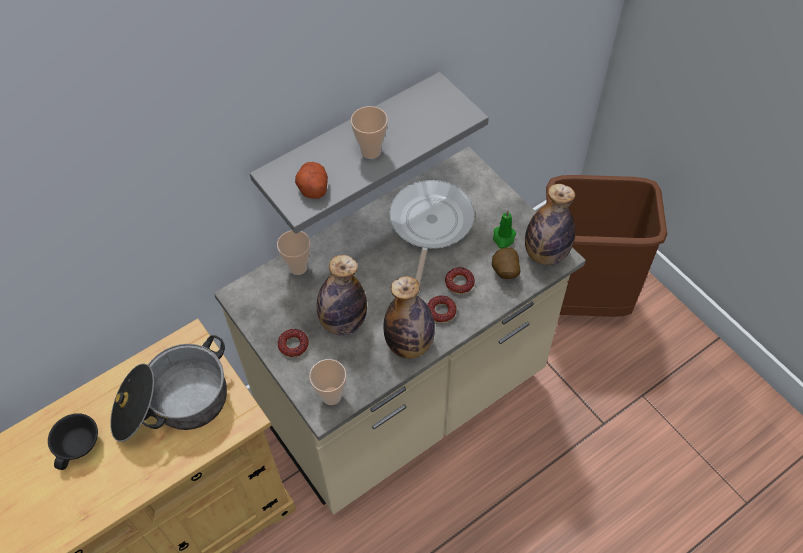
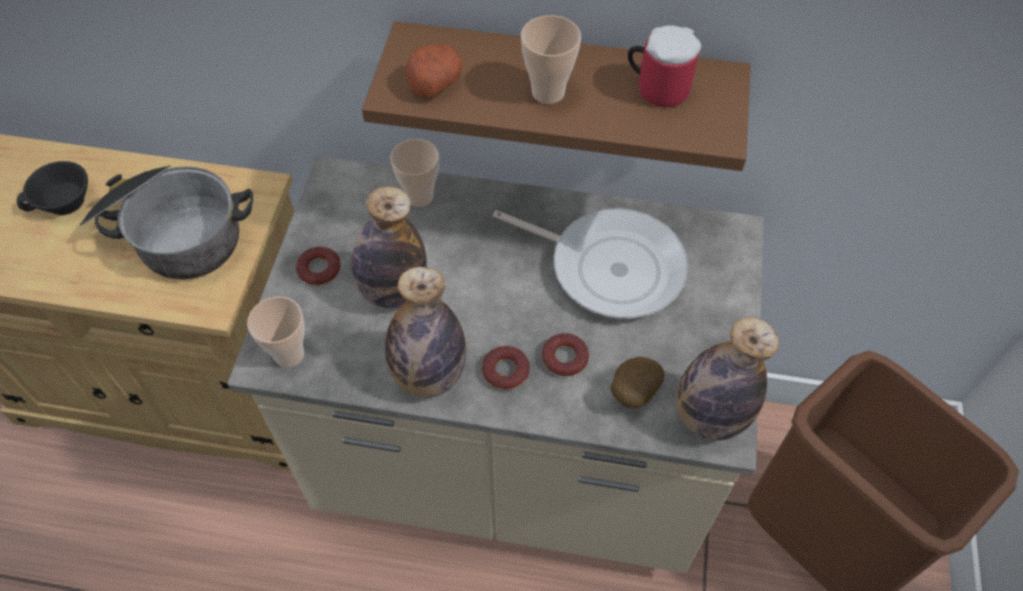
camera: 45 degrees right, 0 degrees up
grey shelf [250,72,489,234] -> brown shelf [362,21,751,171]
frying pan [389,180,475,284] -> frying pan turned 60 degrees clockwise [493,208,688,319]
green candle [493,210,516,249] -> none
none -> mug [628,25,701,107]

